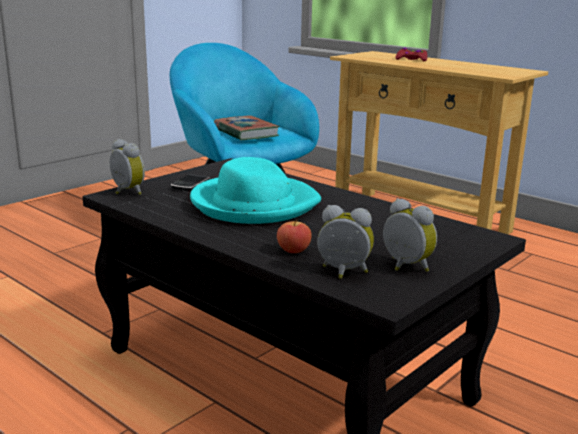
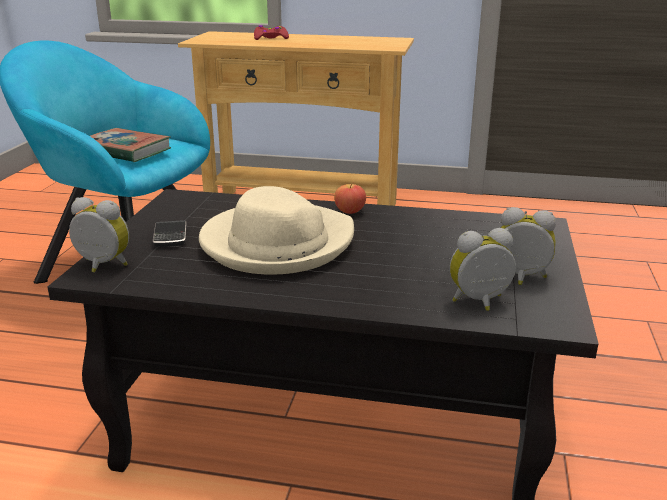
camera: 30 degrees left, 5 degrees up
turquoise hat [190,157,321,224] -> beige hat [199,186,354,275]
apple [277,219,312,253] -> apple moved to [334,182,366,214]

